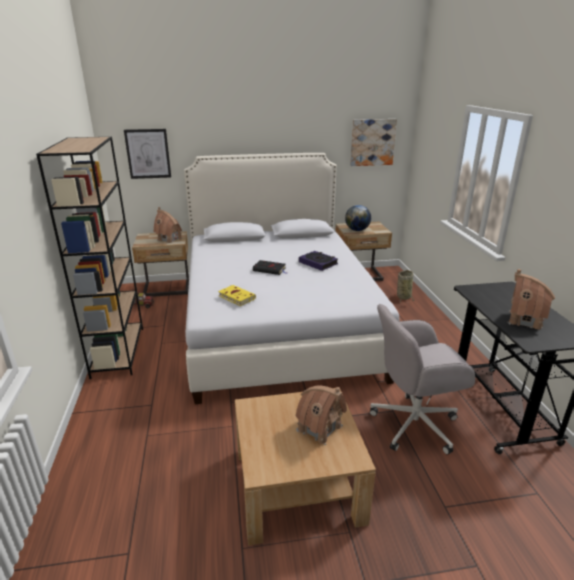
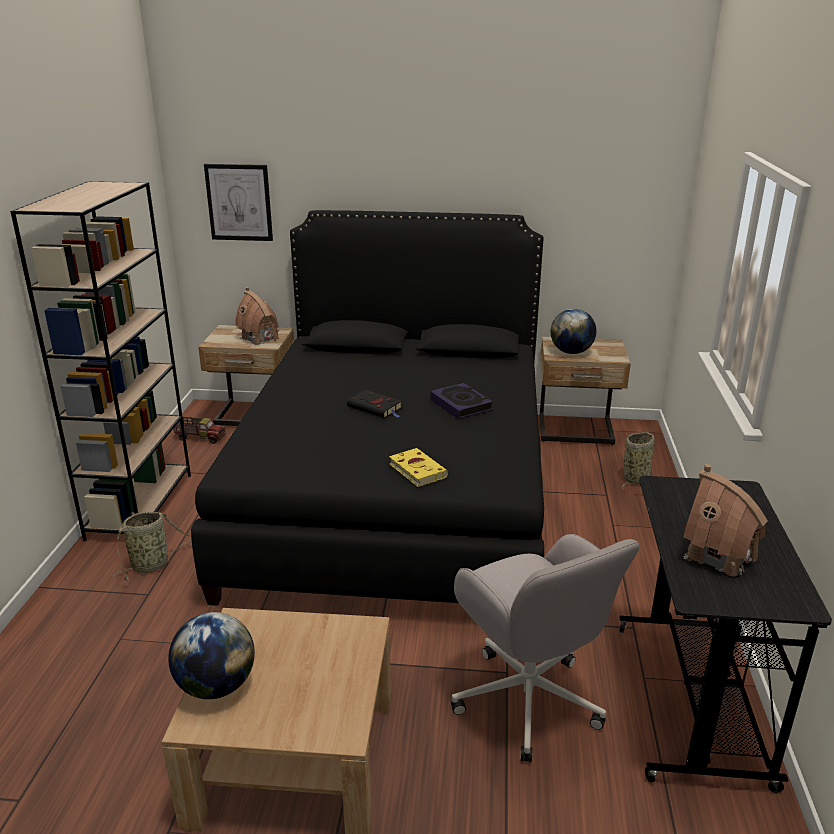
camera: 15 degrees right, 0 degrees up
white bed [184,153,399,404] -> black bed [191,210,544,606]
yellow book [218,285,256,306] -> yellow book moved to [389,448,448,487]
toy house [296,386,347,445] -> none
picture [350,119,397,166] -> none
grey office chair [370,304,475,455] -> grey office chair turned 120 degrees counterclockwise [451,534,639,762]
none -> basket [113,512,192,581]
none -> globe [168,612,255,699]

